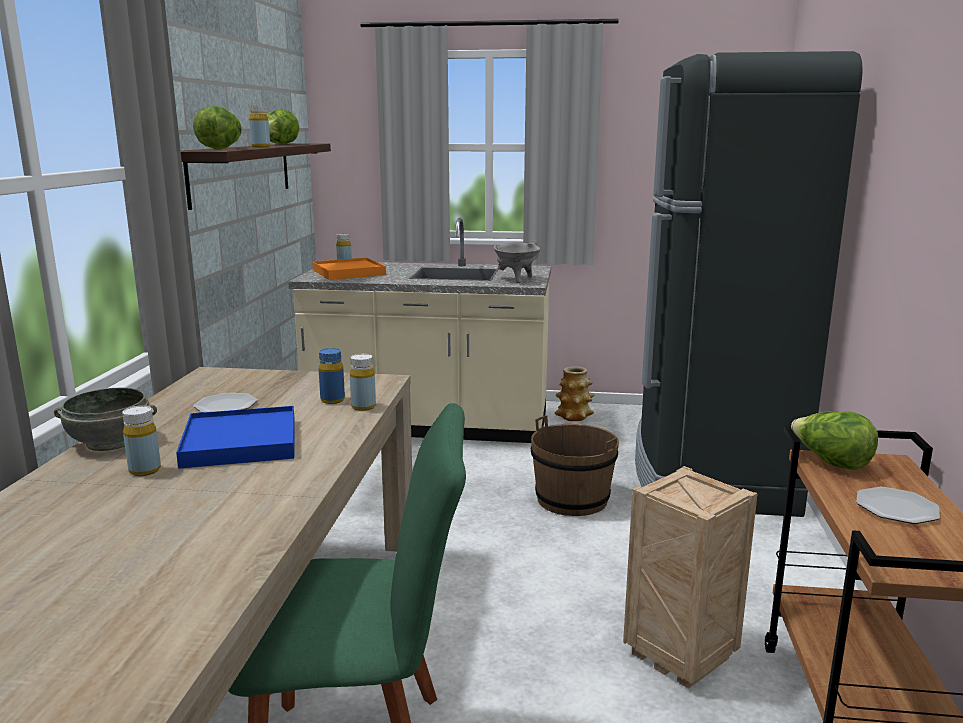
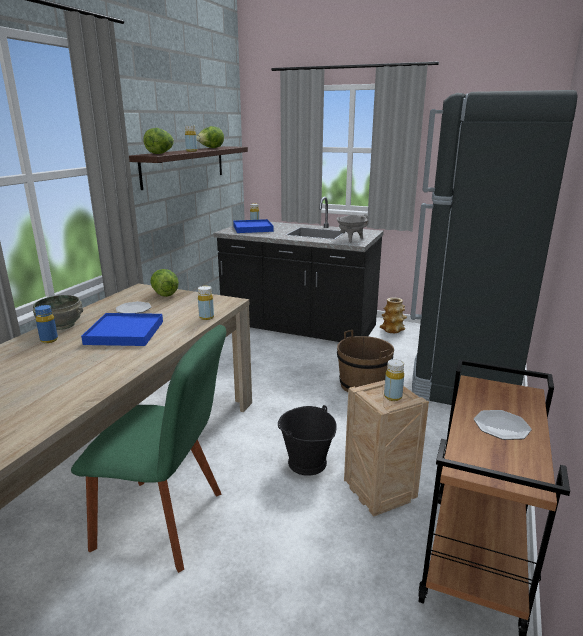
camera: 15 degrees right, 5 degrees up
yellow bottle [122,406,161,476] -> yellow bottle moved to [384,359,404,401]
beige counter [288,217,551,443] -> black counter [214,197,384,342]
orange tray [312,258,386,280] -> blue tray [233,219,274,233]
blue bottle [319,348,345,404] -> blue bottle moved to [35,305,58,343]
lettuce [791,411,878,470] -> lettuce moved to [151,269,179,297]
none -> black bucket [278,405,337,476]

